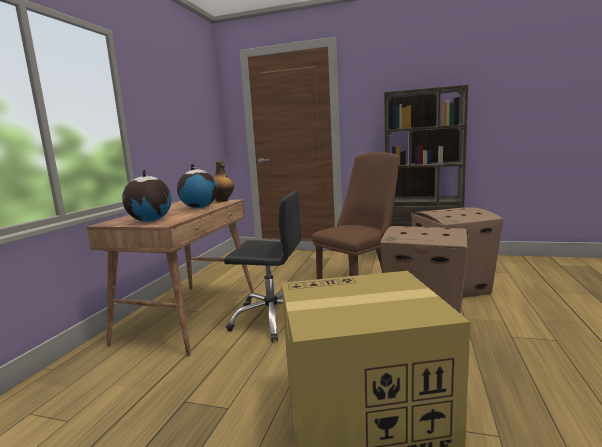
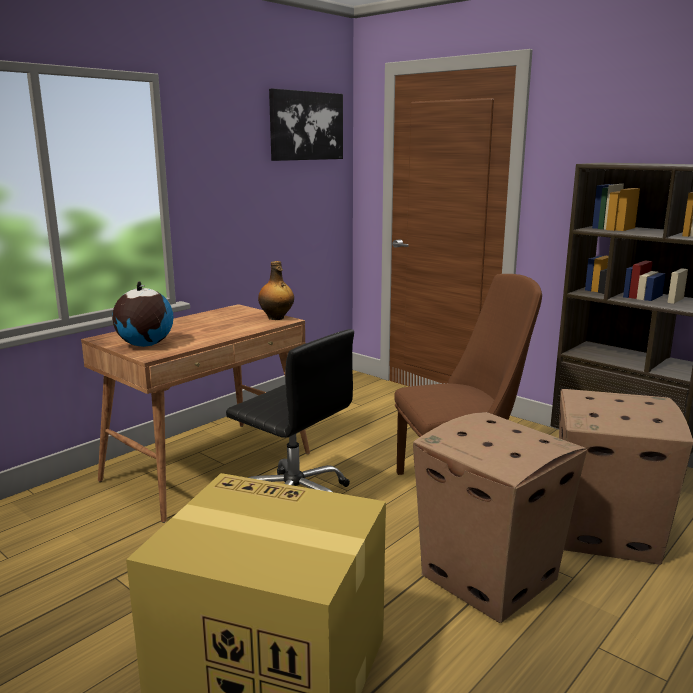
camera: 25 degrees right, 5 degrees up
globe [177,164,217,208] -> none
none -> picture [269,88,343,161]

